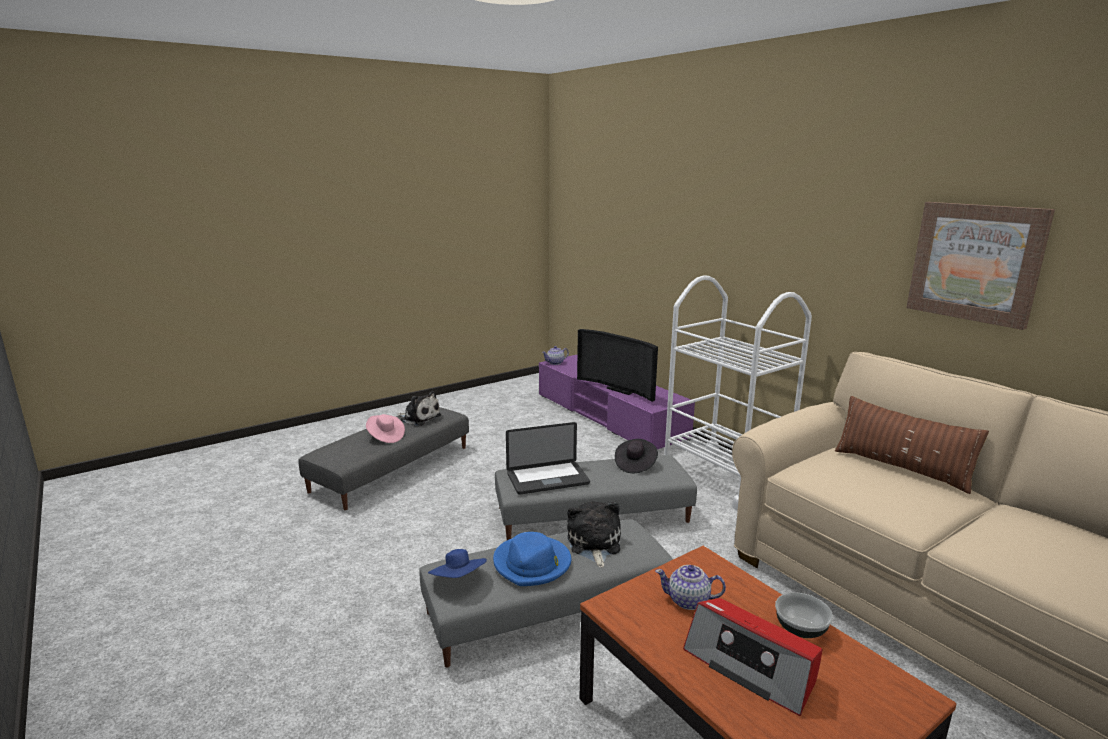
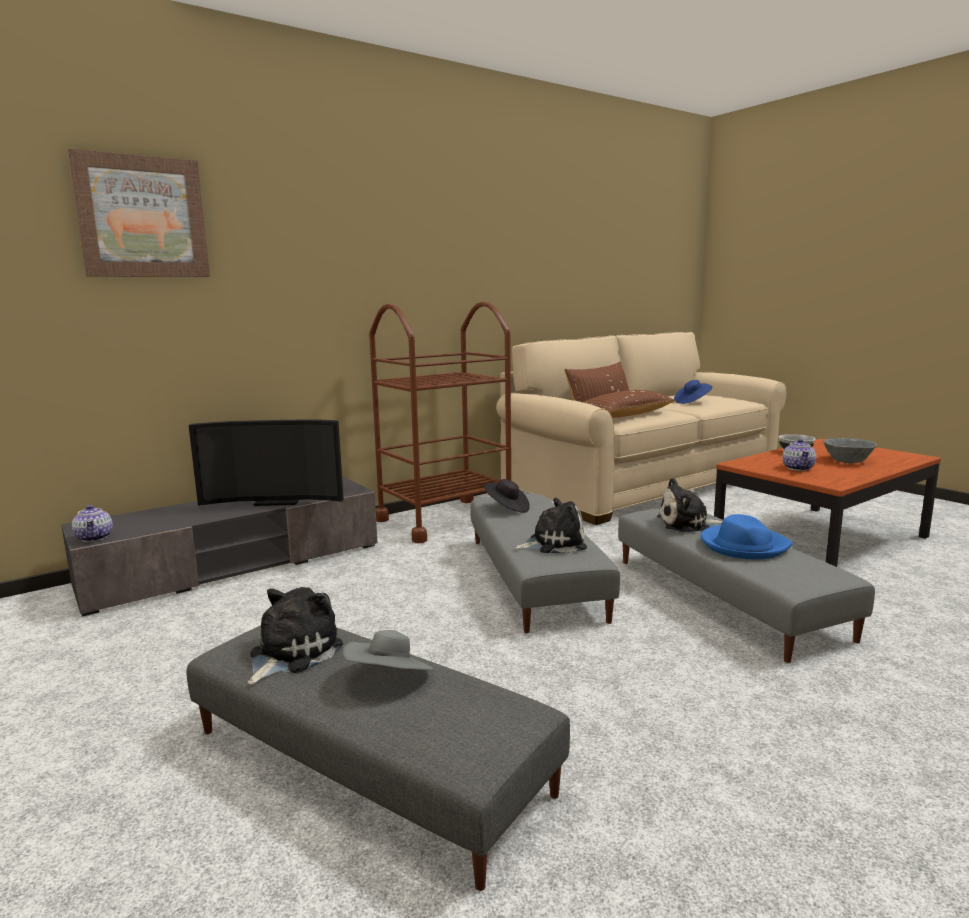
camera: 90 degrees left, 5 degrees down
pink hat [366,414,405,443] -> grey hat [343,630,434,671]
blue hat [428,549,487,578] -> blue hat moved to [674,380,713,404]
laptop [506,422,590,495] -> plush toy [514,498,587,554]
purple tv stand [539,355,695,449] -> grey tv stand [61,476,377,617]
television [577,329,658,402] -> television turned 45 degrees clockwise [189,420,344,506]
white cart [664,275,812,511] -> brown cart [369,301,511,543]
radio [683,598,823,716] -> grey bowl [823,438,877,463]
picture [906,202,1055,330] -> picture moved to [67,148,210,277]
none -> brown pillow [583,390,676,418]

